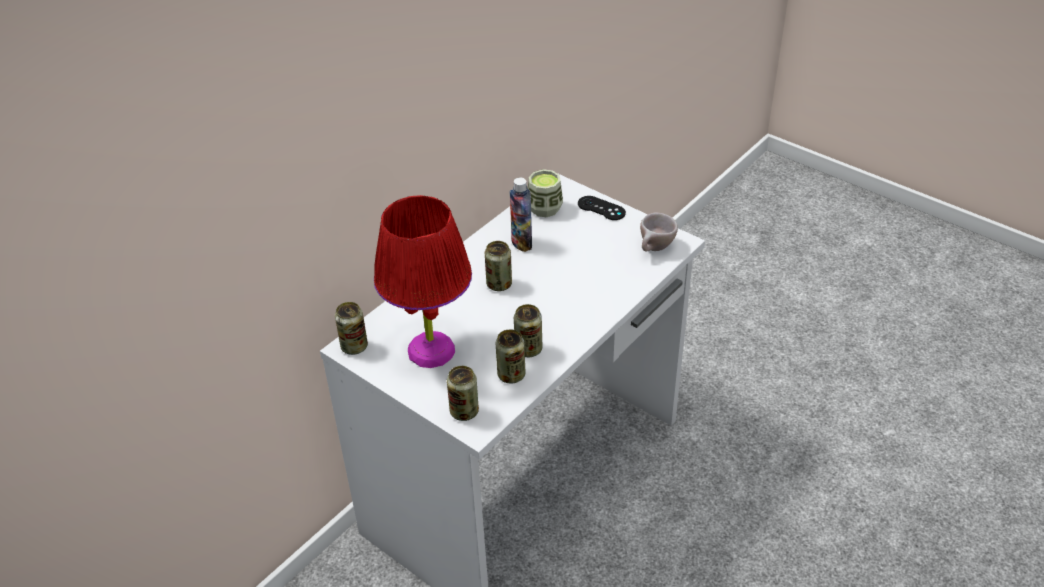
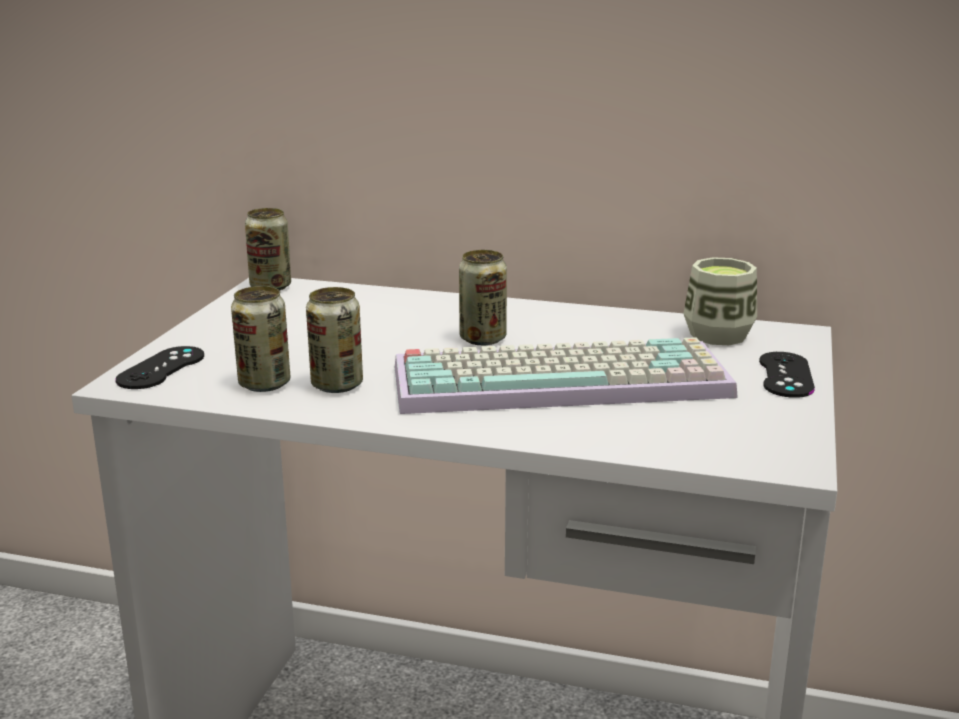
camera: 65 degrees right, 20 degrees down
red table lamp [374,195,472,368] -> none
can [447,366,479,421] -> black game controller [115,346,204,389]
bottle [510,178,532,252] -> none
beige cup [640,212,678,251] -> none
none -> keyboard [395,337,738,414]

